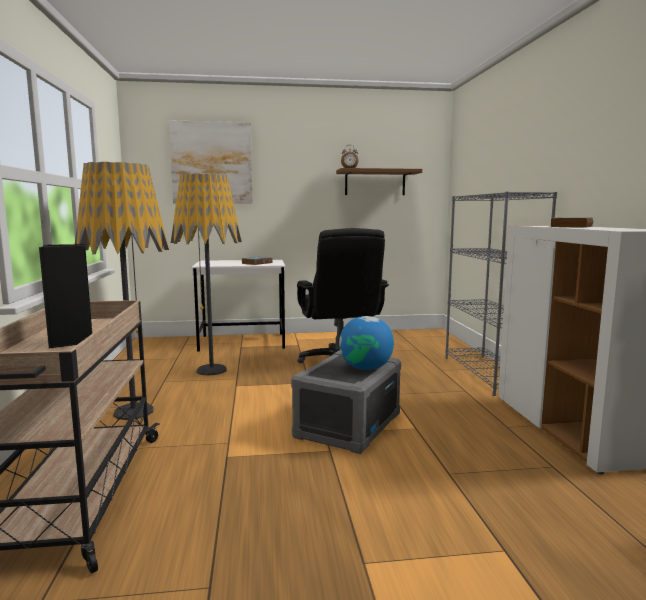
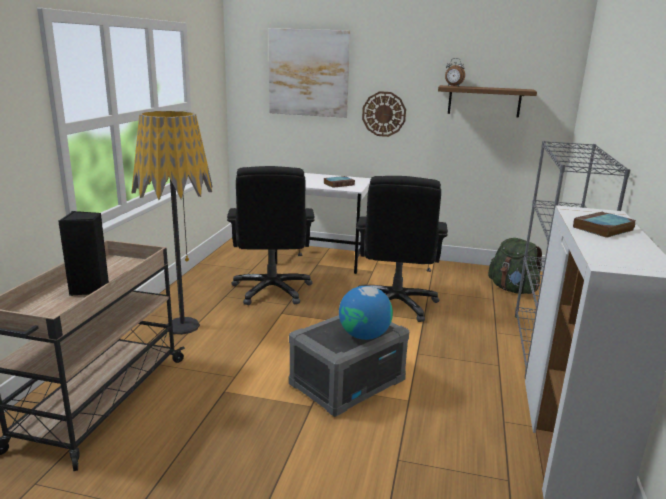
camera: 20 degrees right, 10 degrees up
floor lamp [171,174,242,376] -> black office chair [227,166,315,305]
none -> wall clock [362,91,406,137]
none -> green backpack [488,238,543,294]

